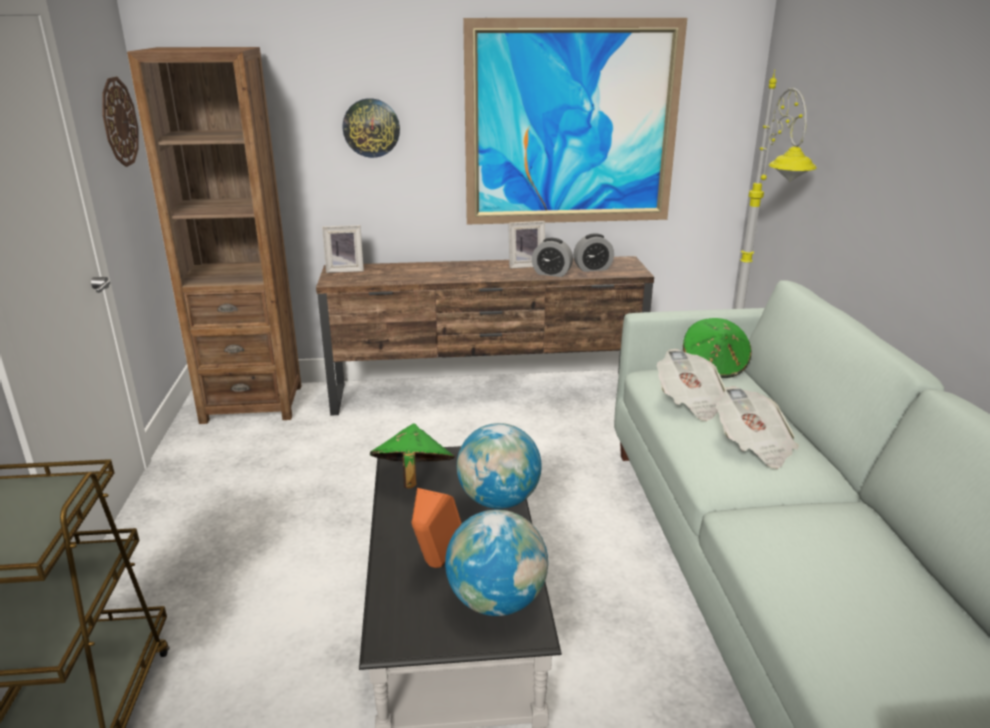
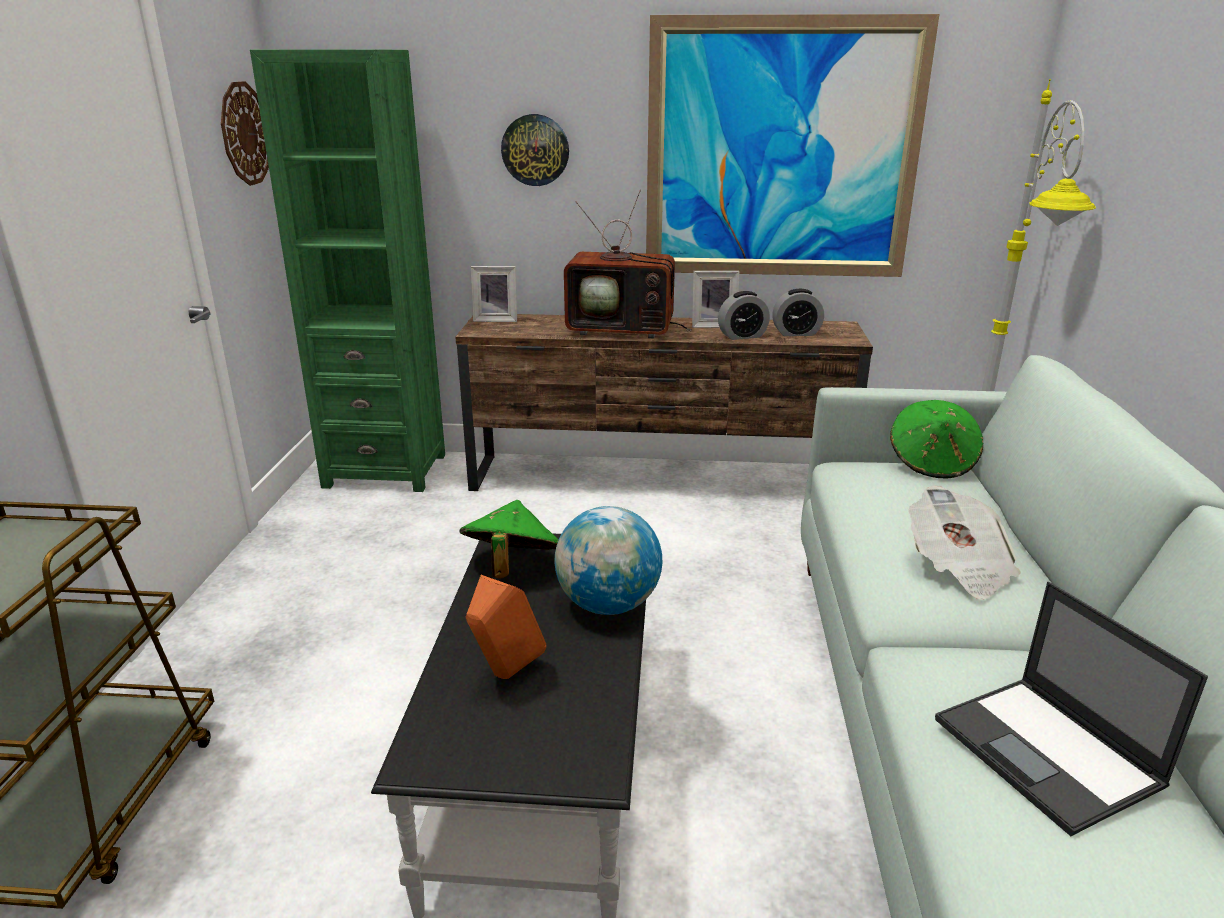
camera: 10 degrees right, 0 degrees up
brown bookcase [127,47,301,424] -> green bookcase [250,49,445,492]
globe [445,510,548,616] -> none
alarm clock [532,238,573,277] -> alarm clock turned 45 degrees counterclockwise [718,291,770,340]
newspaper [657,349,726,421] -> none
none -> television [564,190,692,338]
none -> laptop [935,582,1208,836]

